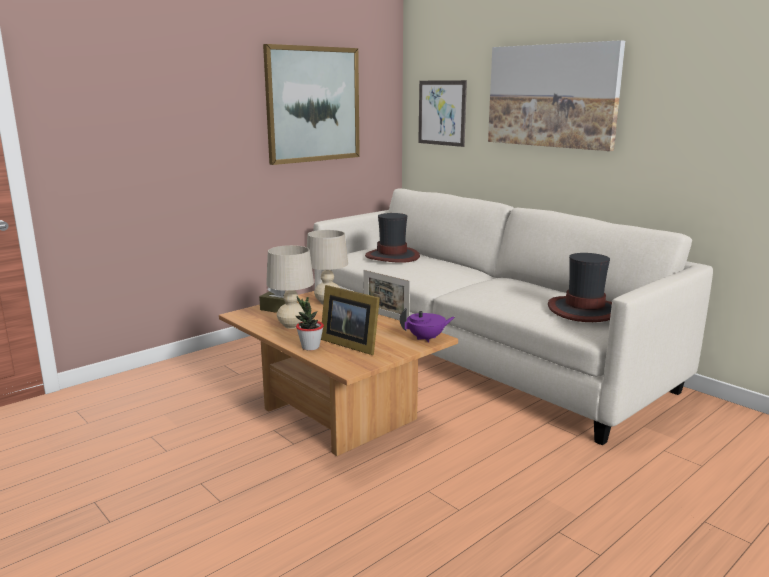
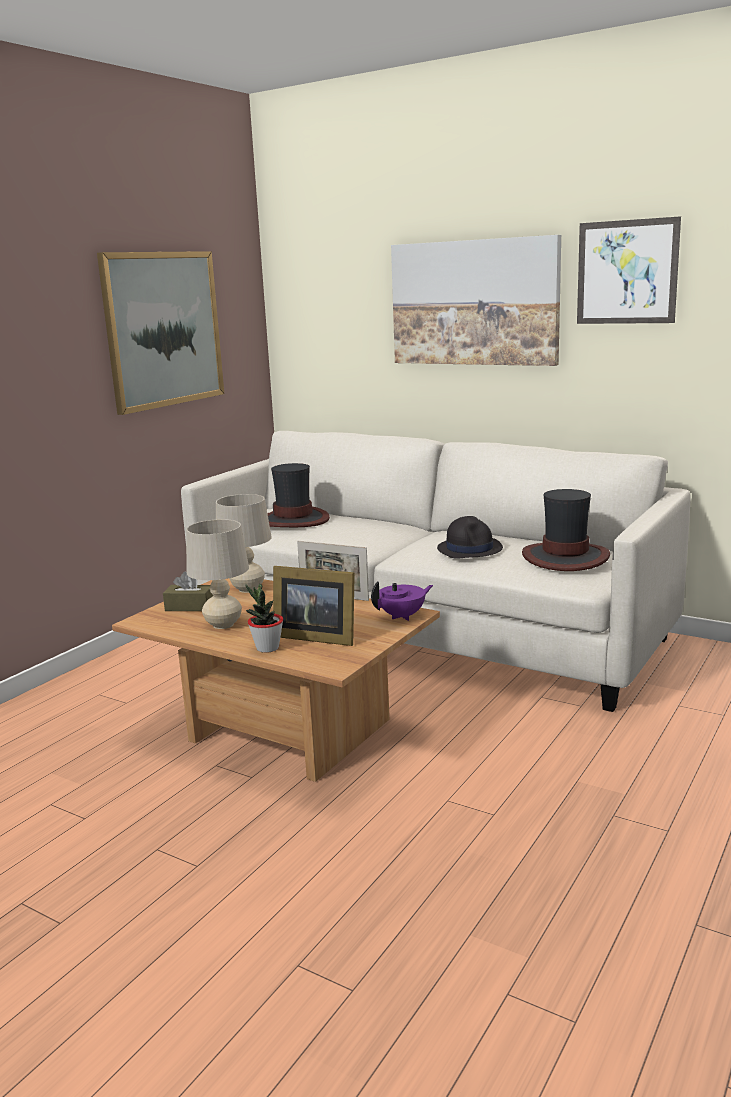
camera: 15 degrees left, 0 degrees up
picture [418,80,467,147] -> picture moved to [577,216,681,324]
none -> black hat [437,516,503,559]

